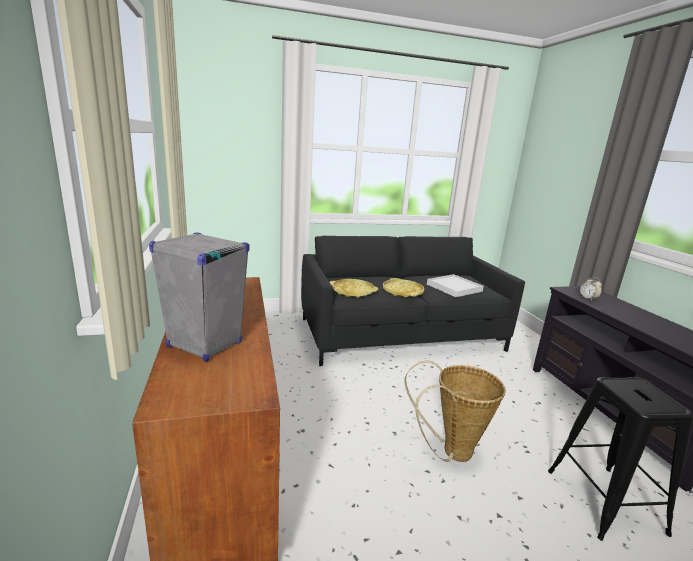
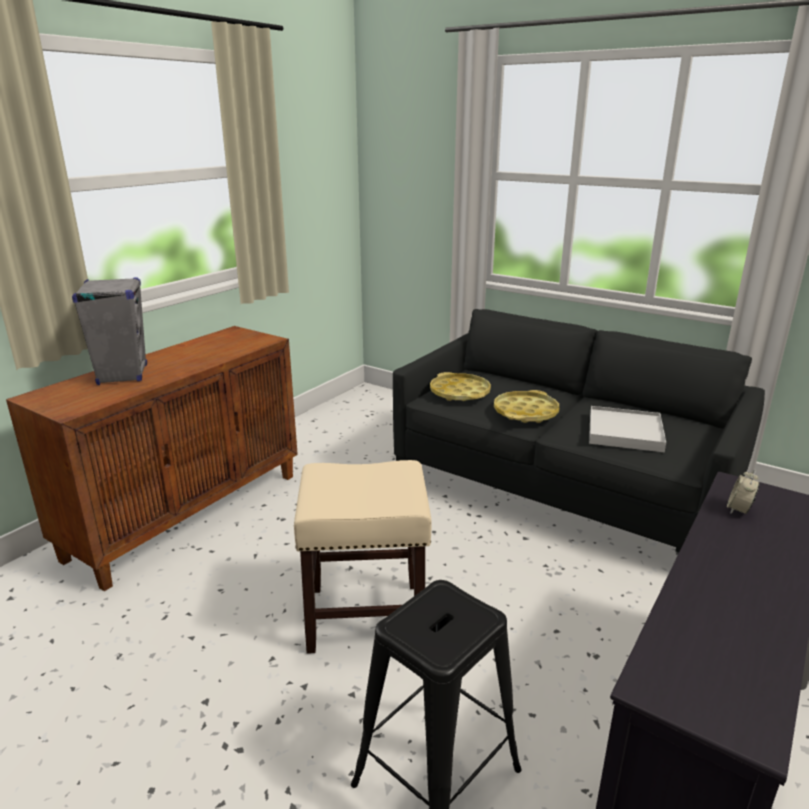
camera: 50 degrees right, 5 degrees up
basket [405,361,506,462] -> beige stool [294,460,432,654]

